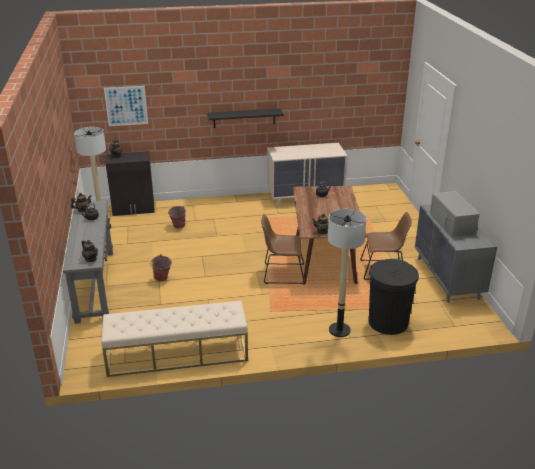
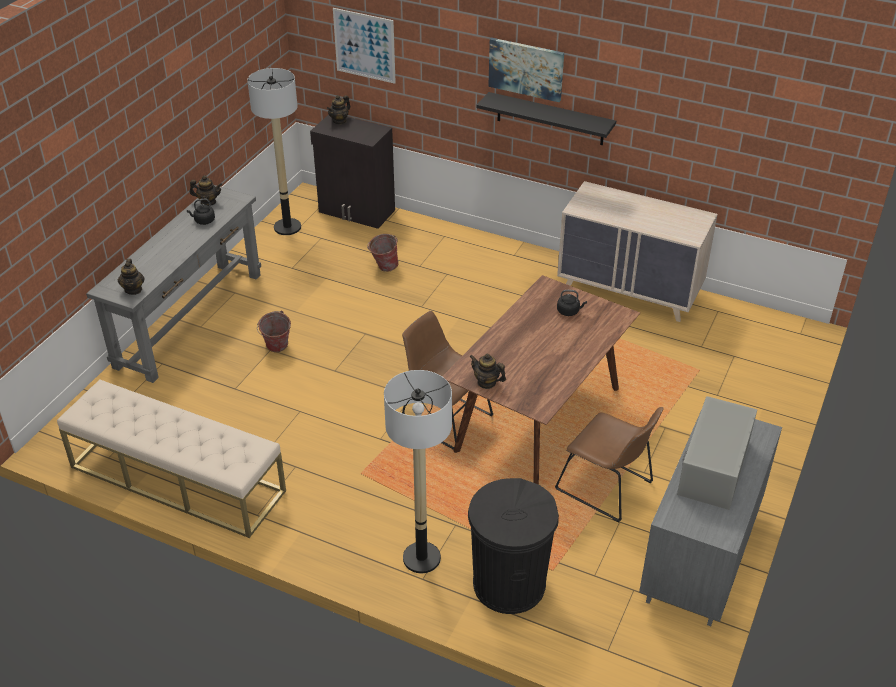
camera: 35 degrees right, 10 degrees up
none -> picture [488,38,564,102]

